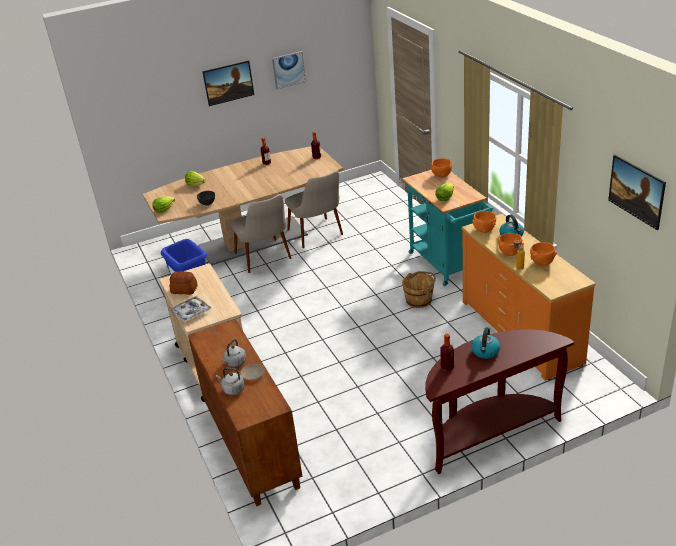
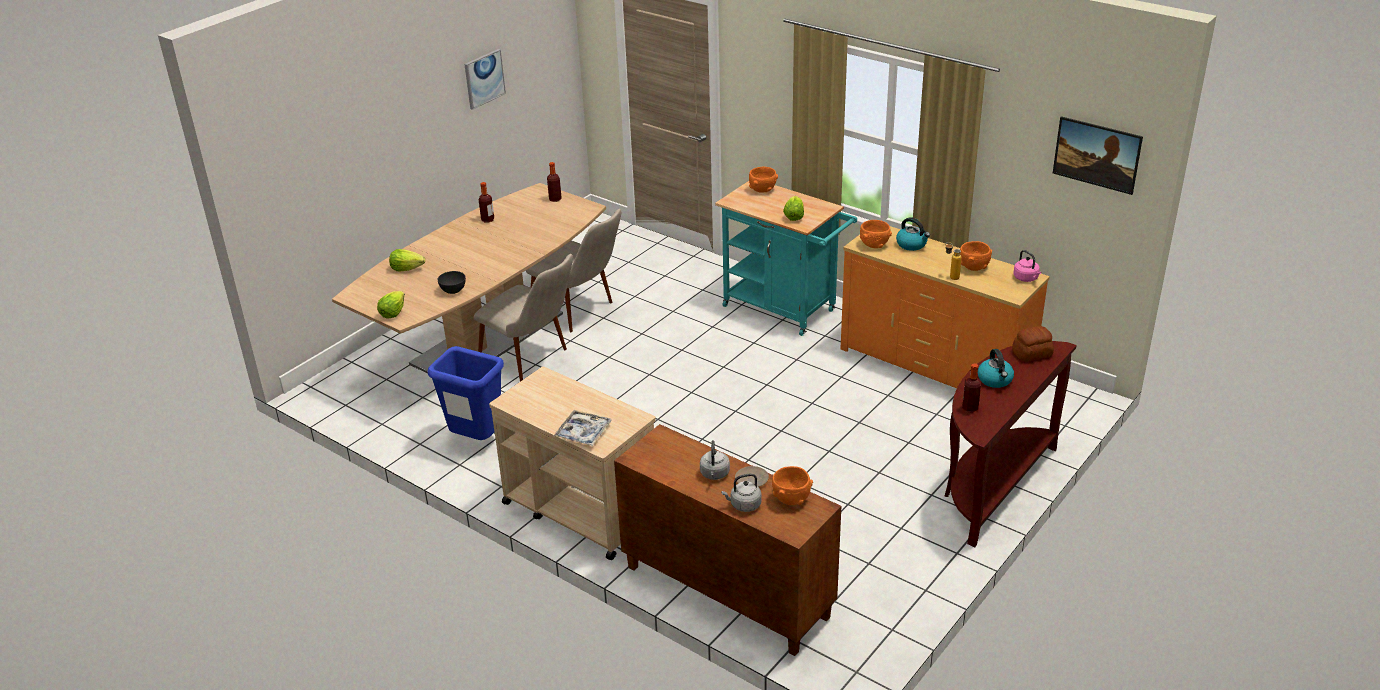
camera: 30 degrees left, 0 degrees up
bread [170,271,197,295] -> bread moved to [1012,326,1054,362]
picture [202,61,254,106] -> none
brown bucket [402,271,436,308] -> none
orange bowl [498,233,524,256] -> orange bowl moved to [772,466,813,505]
none -> pink kettle [1014,250,1042,282]

